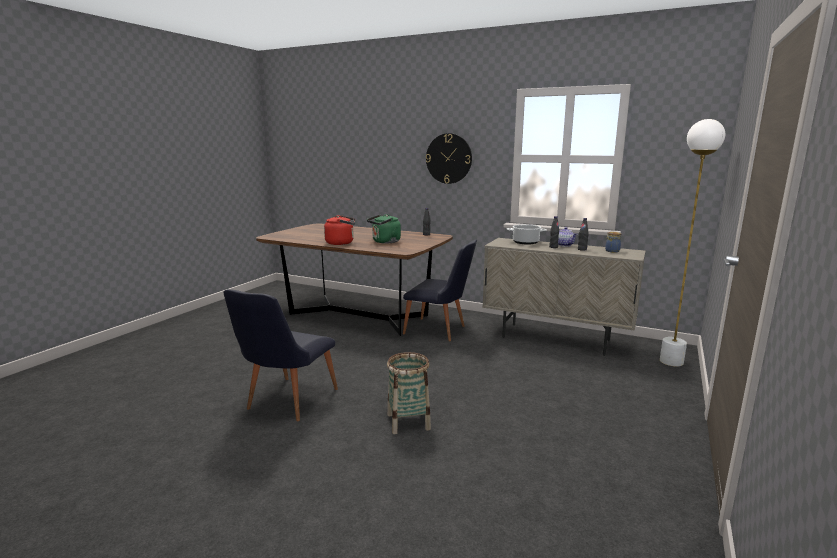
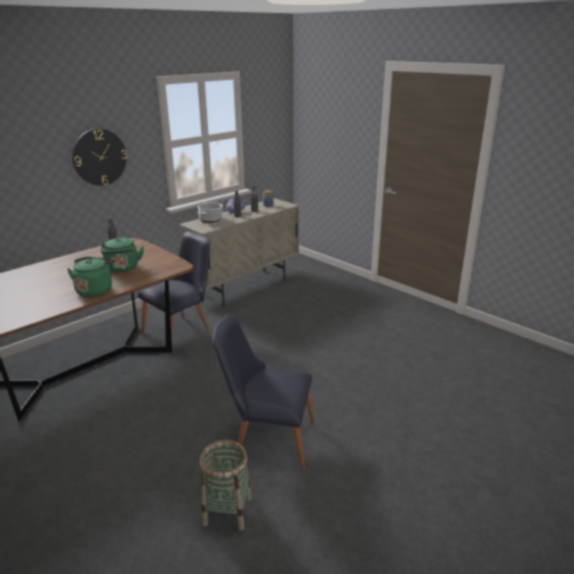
camera: 70 degrees left, 10 degrees up
black chair [223,289,338,421] -> black chair turned 150 degrees clockwise [212,314,315,470]
red kettle [324,215,355,245] -> green kettle [67,257,115,297]
basket [387,352,431,434] -> basket moved to [200,440,252,531]
white floor lamp [660,119,725,367] -> none

